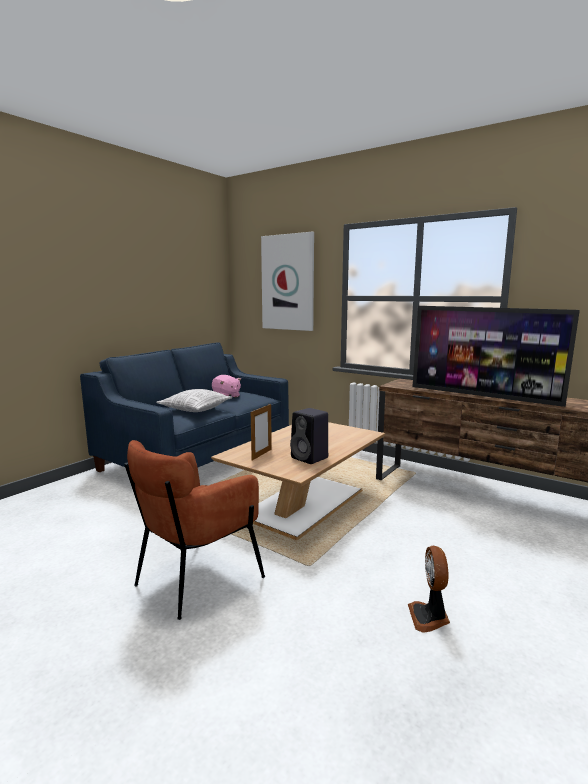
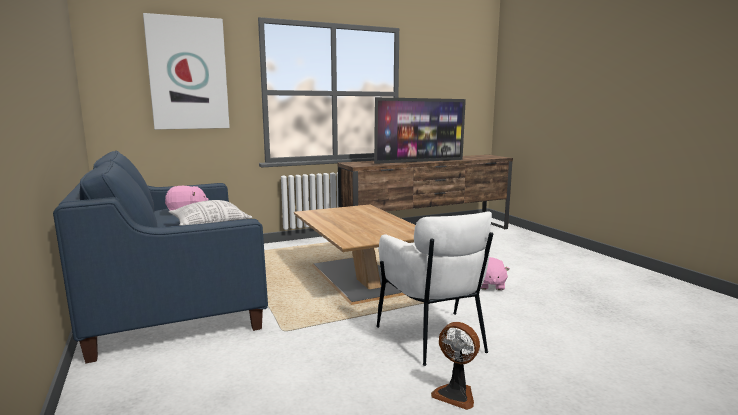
camera: 60 degrees left, 0 degrees up
brown armchair [124,440,265,620] -> white armchair [376,211,493,366]
picture frame [251,404,272,460] -> none
black speaker [290,408,328,464] -> none
fan [408,546,450,633] -> fan moved to [431,322,480,410]
none -> pink plush toy [480,257,510,290]

